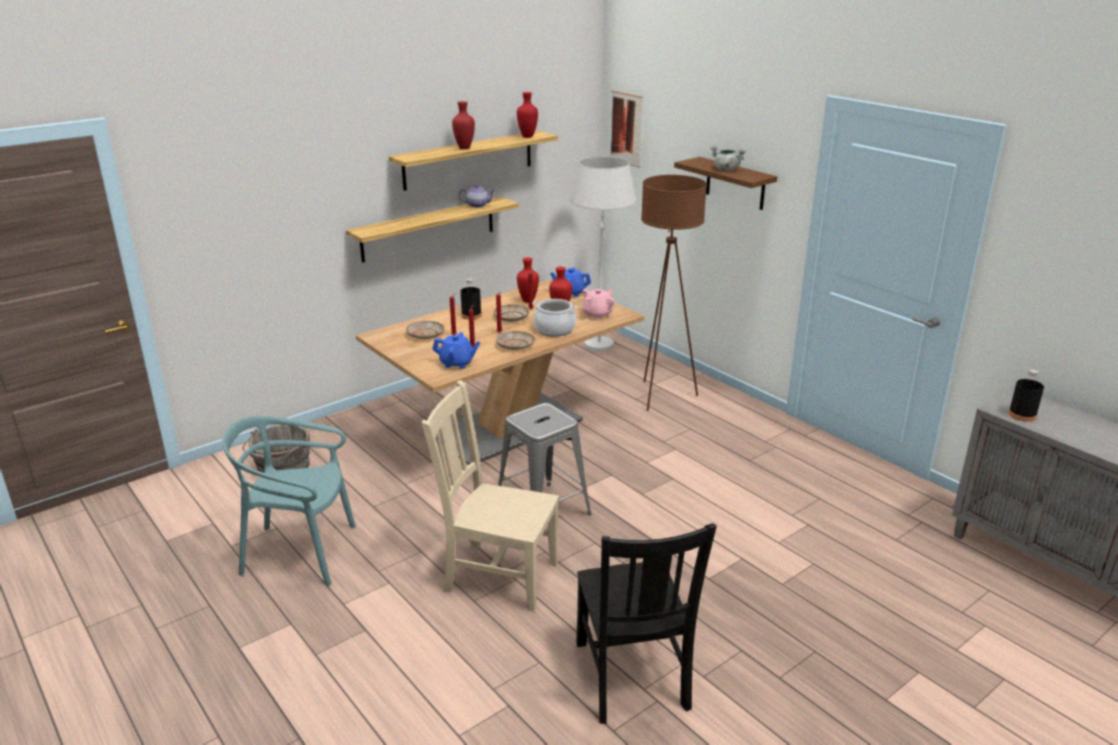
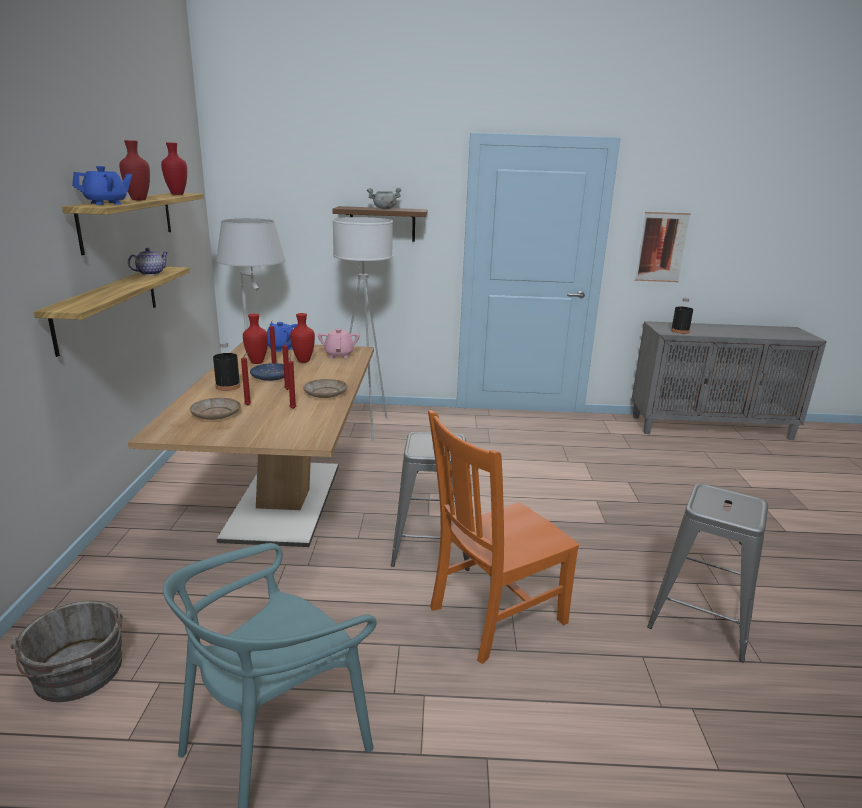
camera: 50 degrees left, 5 degrees down
beige chair [422,380,559,612] -> orange chair [428,410,579,664]
blue teapot [432,332,480,369] -> blue teapot moved to [72,166,132,205]
beige plate [493,304,530,322] -> blue plate [250,363,284,381]
cooking pot [532,299,578,336] -> none
black chair [576,523,717,724] -> grey stool [647,483,768,662]
picture [610,90,643,168] -> picture moved to [635,212,691,282]
brown floor lamp [641,175,707,411] -> white floor lamp [332,217,393,441]

